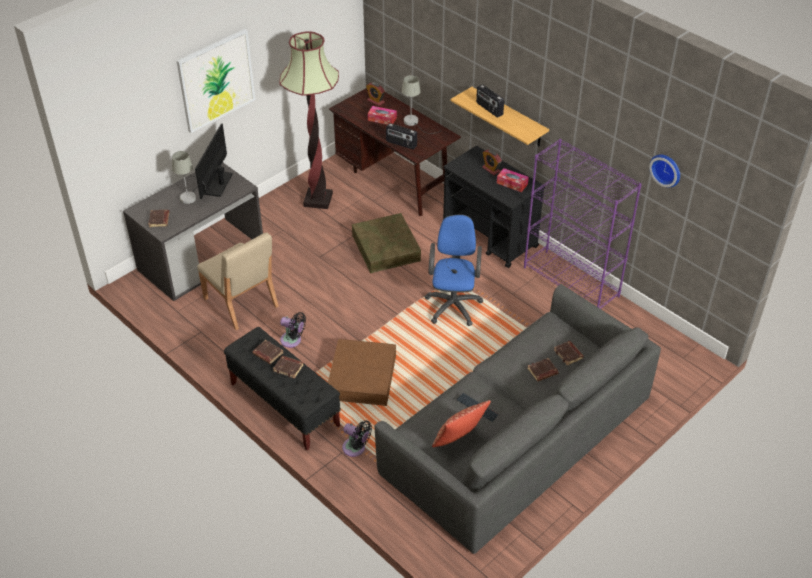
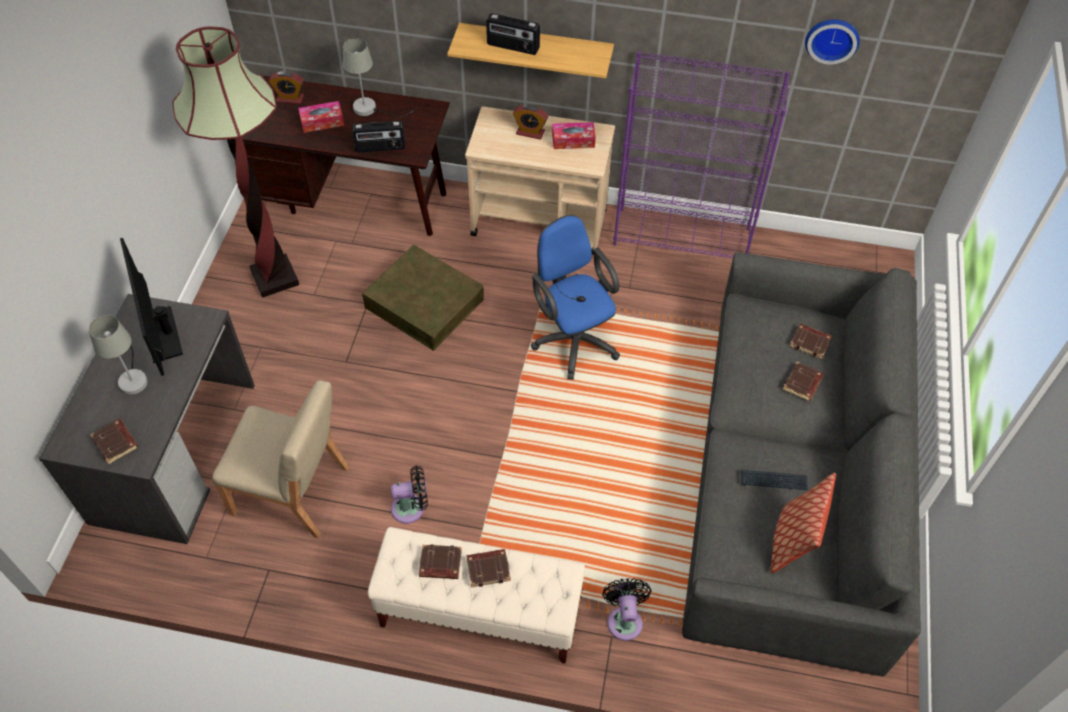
camera: 35 degrees left, 10 degrees up
picture [177,29,255,133] -> none
black bench [224,327,341,450] -> beige bench [368,527,585,663]
brown storage box [328,339,396,406] -> none
black fan [342,420,372,457] -> black fan turned 90 degrees counterclockwise [602,578,651,641]
black cart [443,146,545,268] -> beige cart [465,107,615,254]

